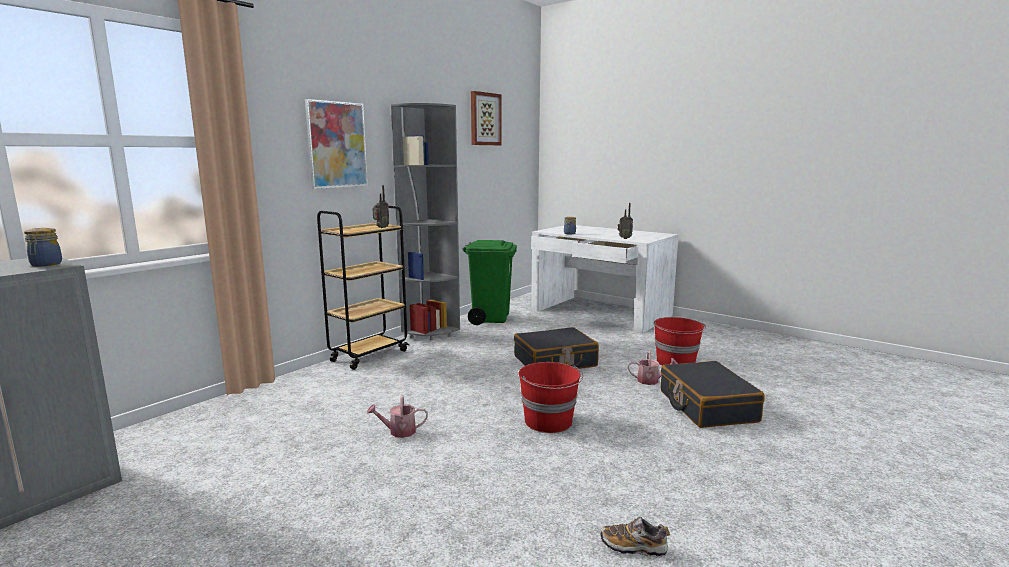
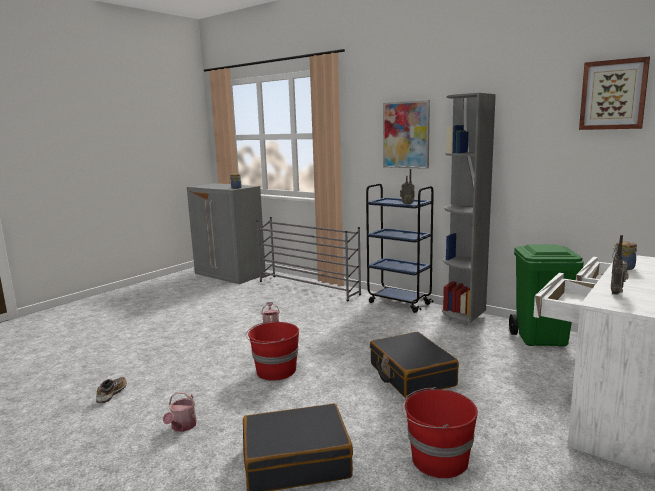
camera: 90 degrees right, 0 degrees up
brown cart [317,206,409,370] -> blue cart [366,184,434,313]
watering can [628,351,678,385] -> watering can moved to [163,392,197,432]
none -> grey shoe rack [256,217,361,301]

